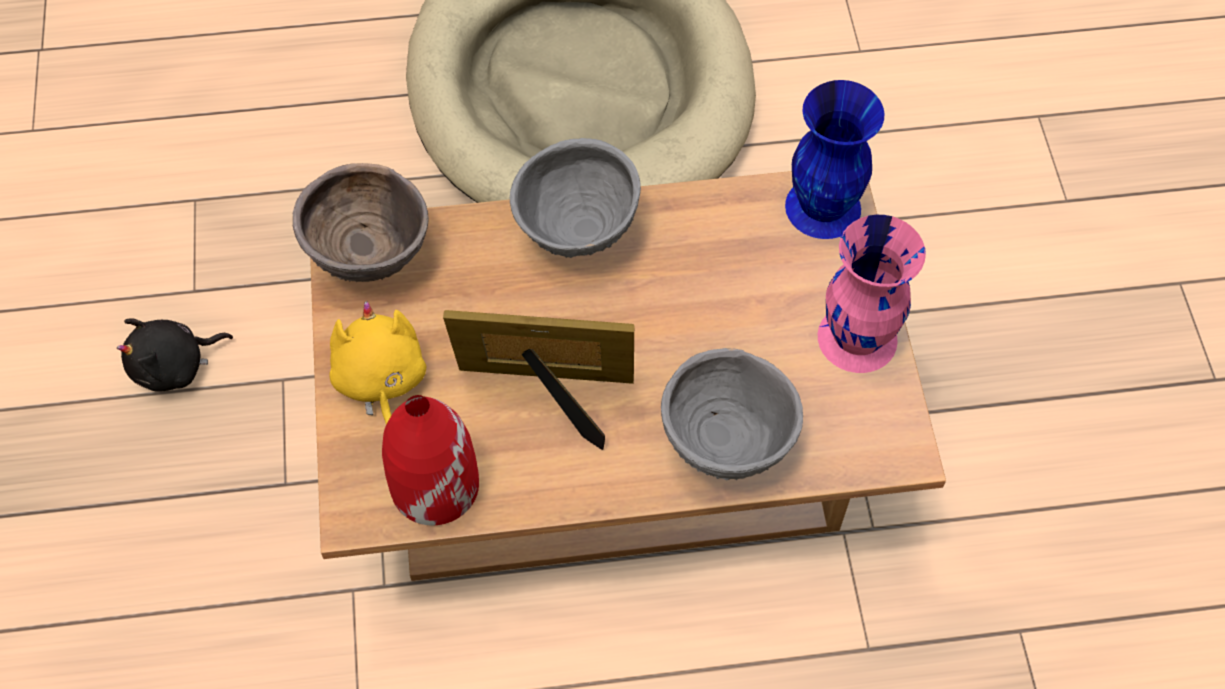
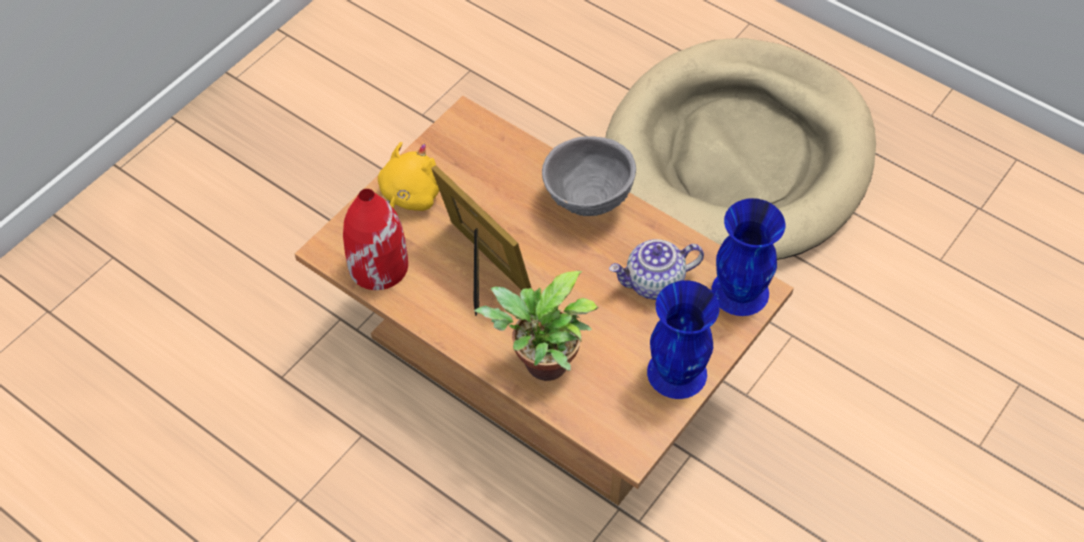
camera: 45 degrees right, 5 degrees down
black plush toy [117,318,233,392] -> none
brown bowl [293,163,429,282] -> none
grey bowl [661,348,803,480] -> potted plant [474,271,599,381]
pink vase [818,215,926,373] -> blue vase [647,280,719,399]
none -> teapot [609,239,704,300]

